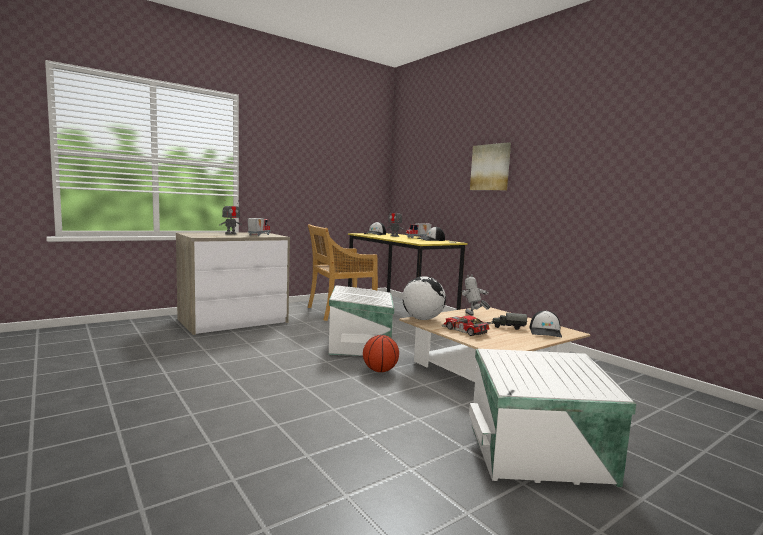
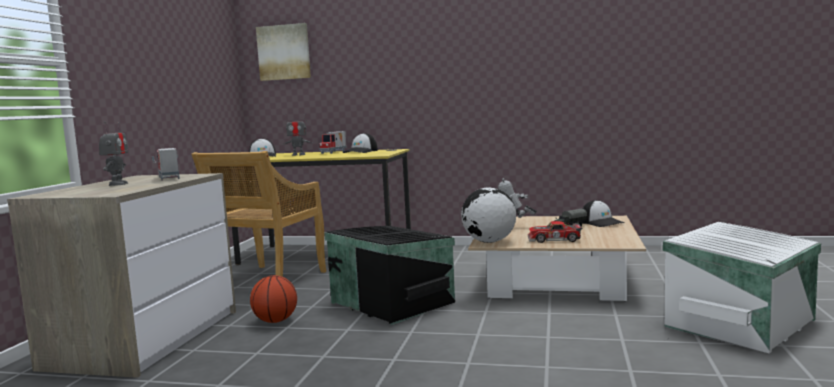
camera: 40 degrees left, 0 degrees up
white storage box [329,285,394,356] -> black storage box [324,226,455,325]
basketball [363,335,399,372] -> basketball moved to [250,275,297,323]
picture [470,142,511,190] -> picture moved to [256,23,311,81]

